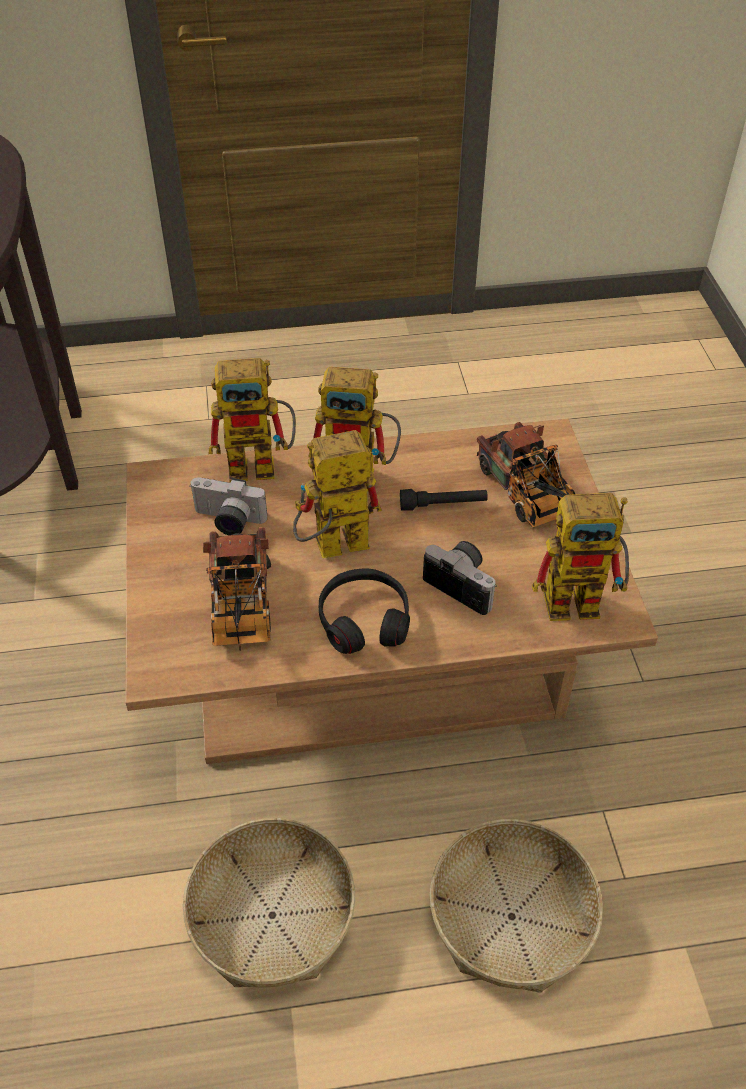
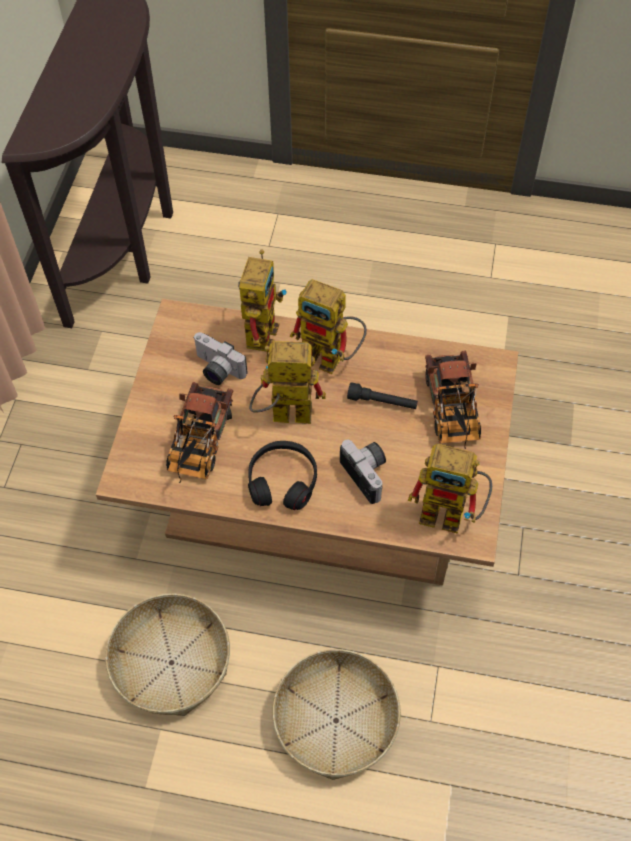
camera: 20 degrees right, 10 degrees up
toy robot [209,358,296,482] -> toy robot turned 90 degrees counterclockwise [238,250,287,352]

